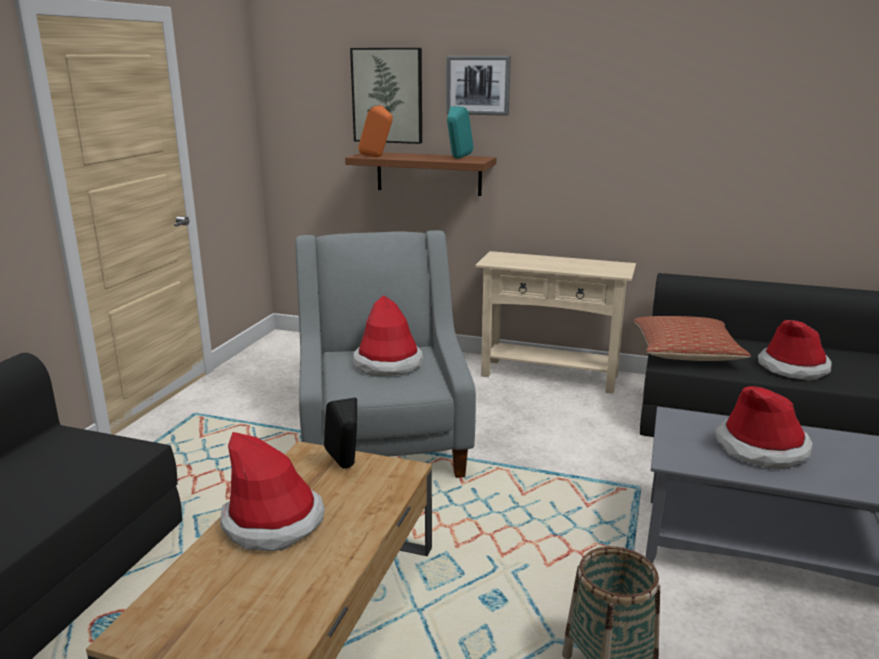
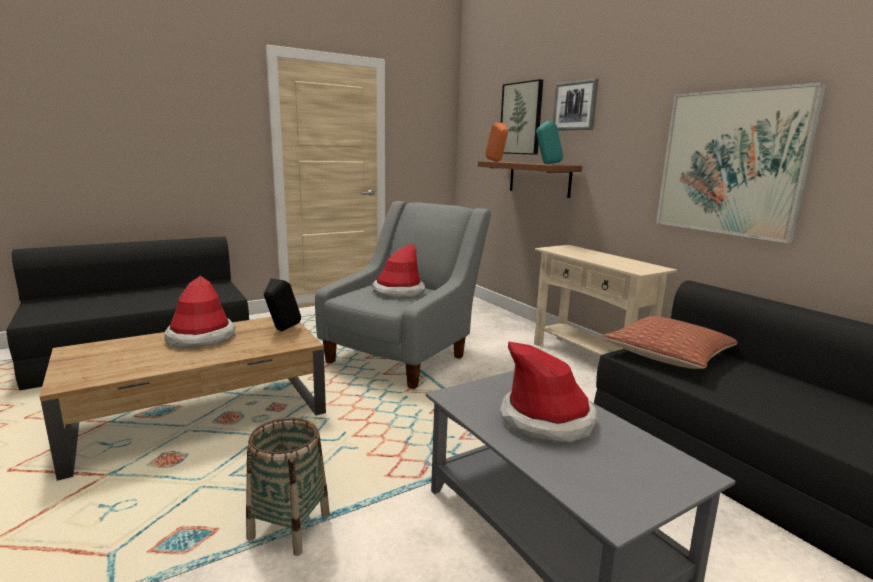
camera: 40 degrees right, 5 degrees down
hat [758,320,832,381] -> none
none -> picture [656,82,827,243]

